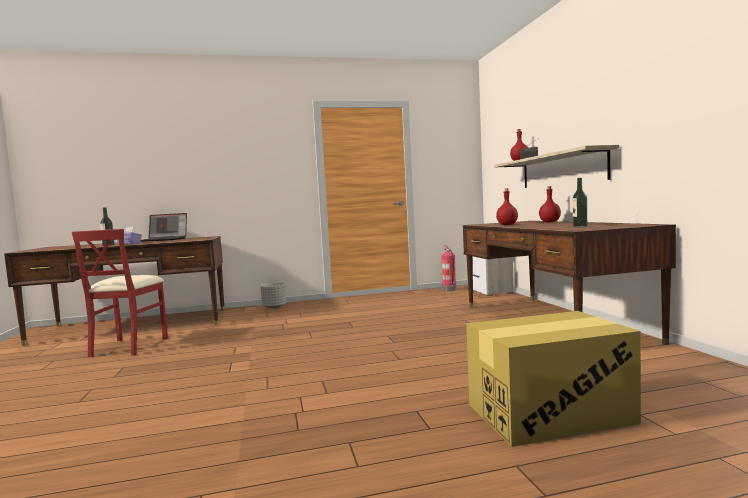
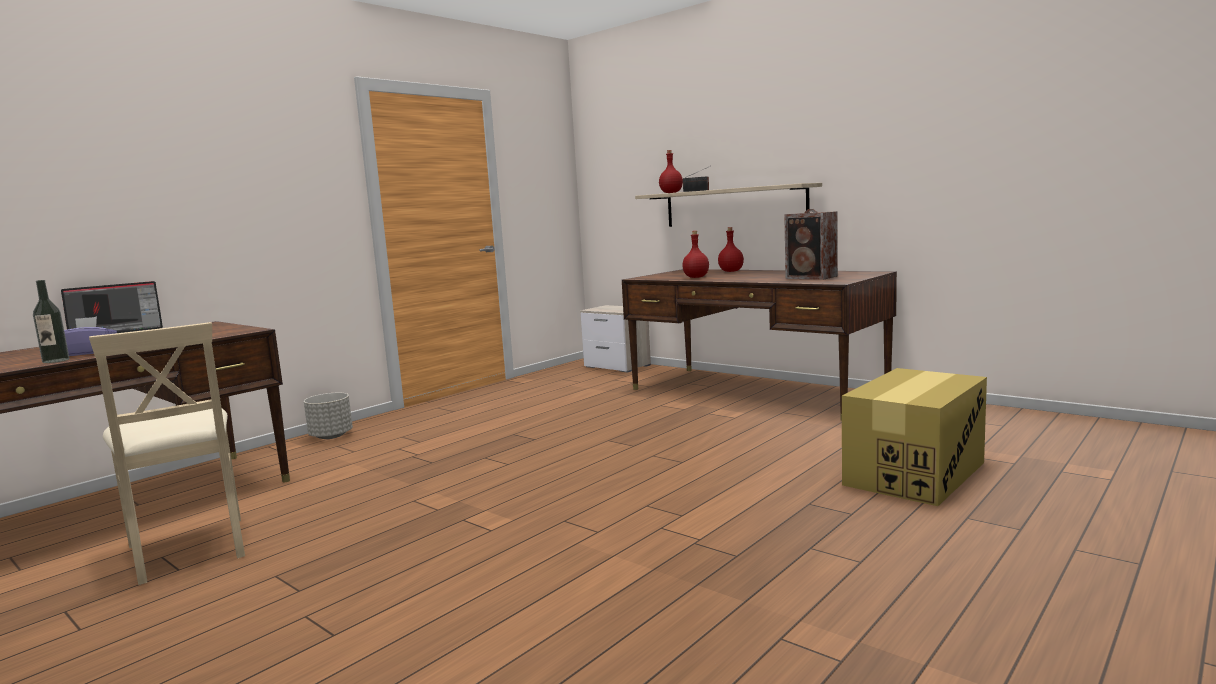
camera: 35 degrees left, 5 degrees up
red chair [72,229,168,357] -> beige chair [89,322,245,585]
fire extinguisher [442,245,456,291] -> none
bottle [572,178,587,227] -> speaker [784,209,838,280]

